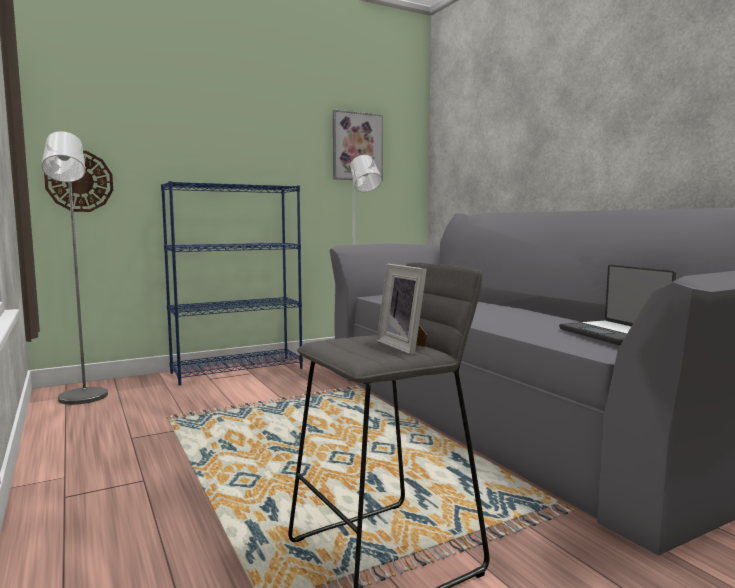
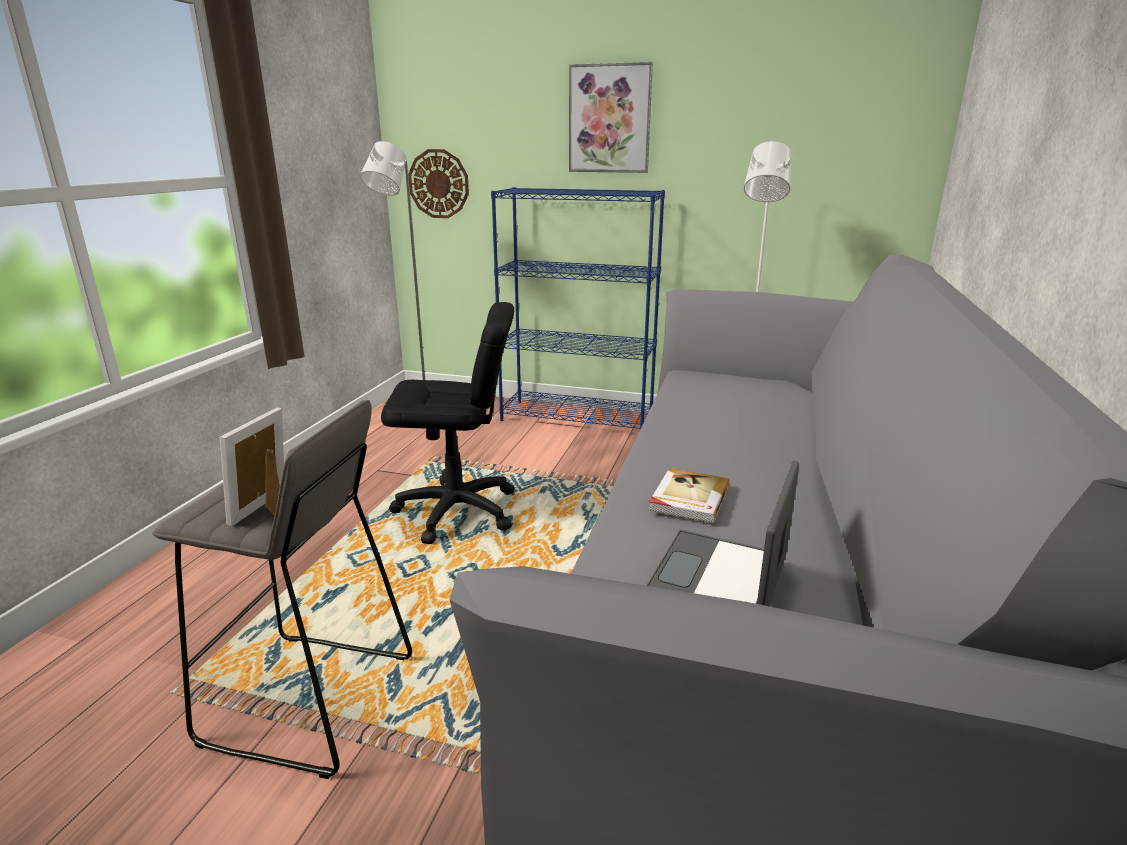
camera: 45 degrees right, 15 degrees up
picture [333,110,383,181] -> picture moved to [569,62,653,173]
none -> black office chair [381,302,515,544]
none -> book [649,468,729,523]

